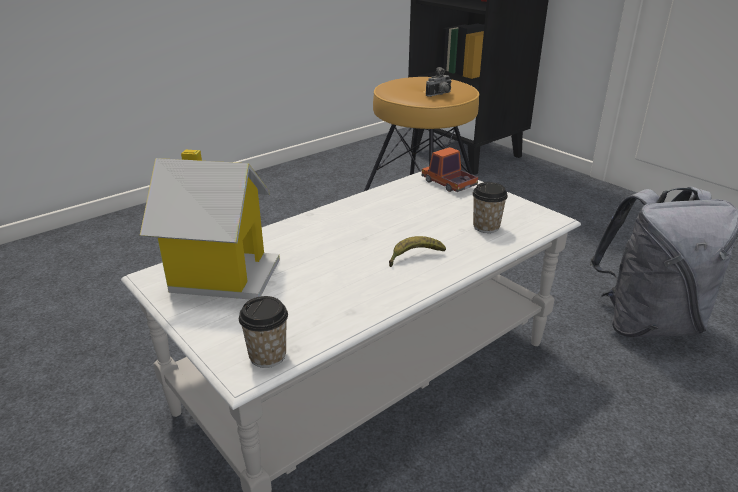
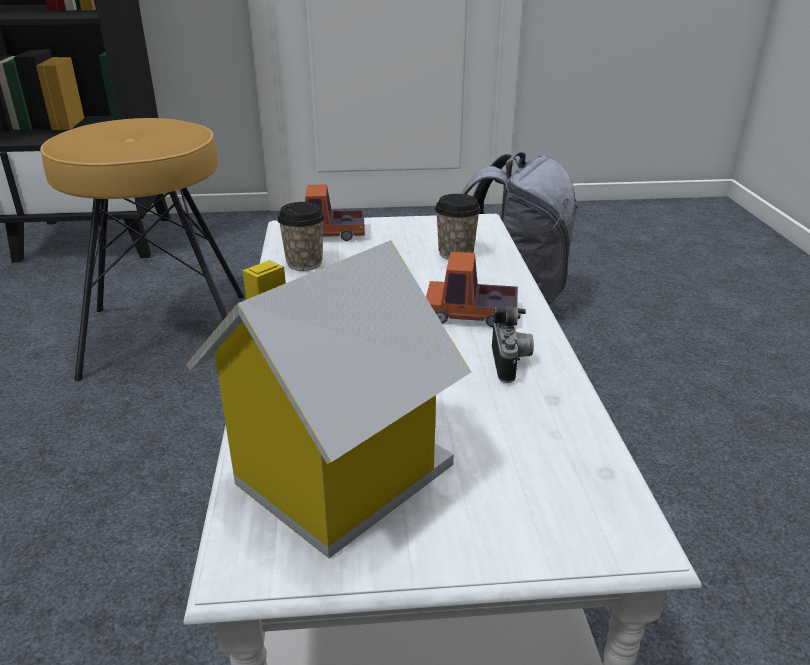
camera: 55 degrees left, 0 degrees up
cup [239,296,288,368] -> cup moved to [277,202,325,271]
banana [389,236,446,267] -> toy truck [426,252,518,327]
camera [426,67,451,97] -> camera moved to [492,306,534,383]

